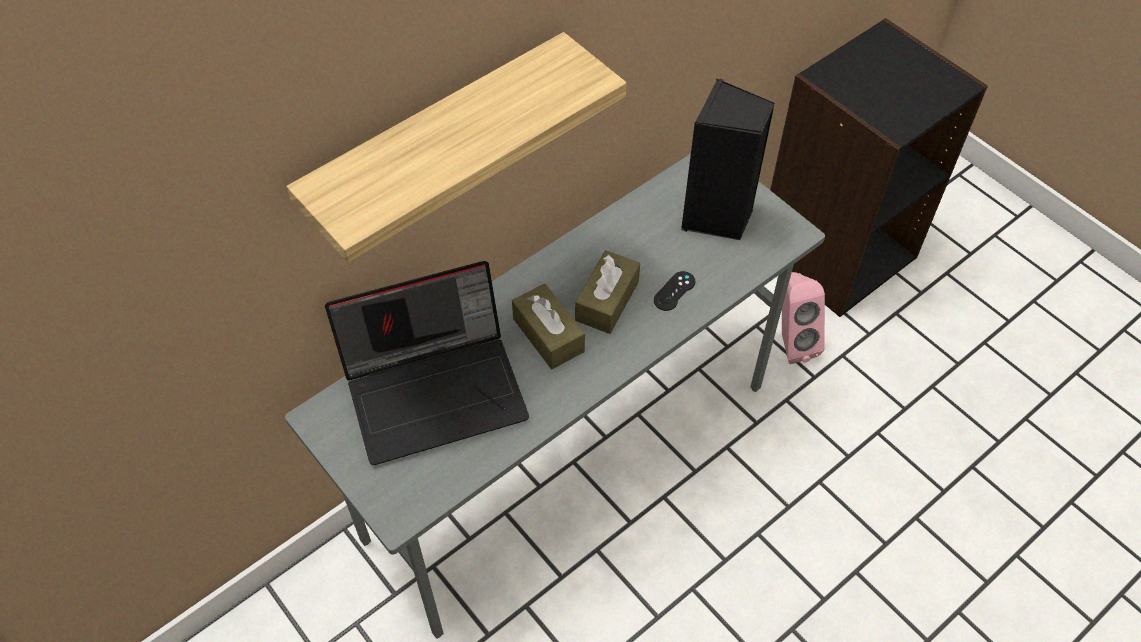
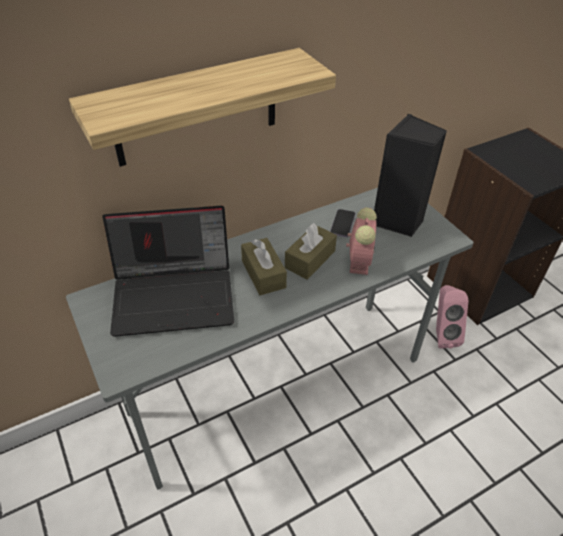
camera: 10 degrees right, 10 degrees down
black game controller [654,271,695,311] -> alarm clock [346,208,377,275]
none -> phone [330,209,355,237]

